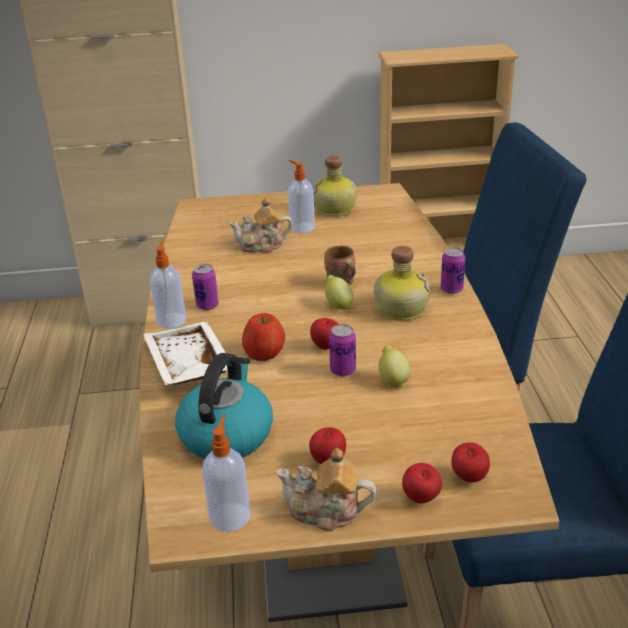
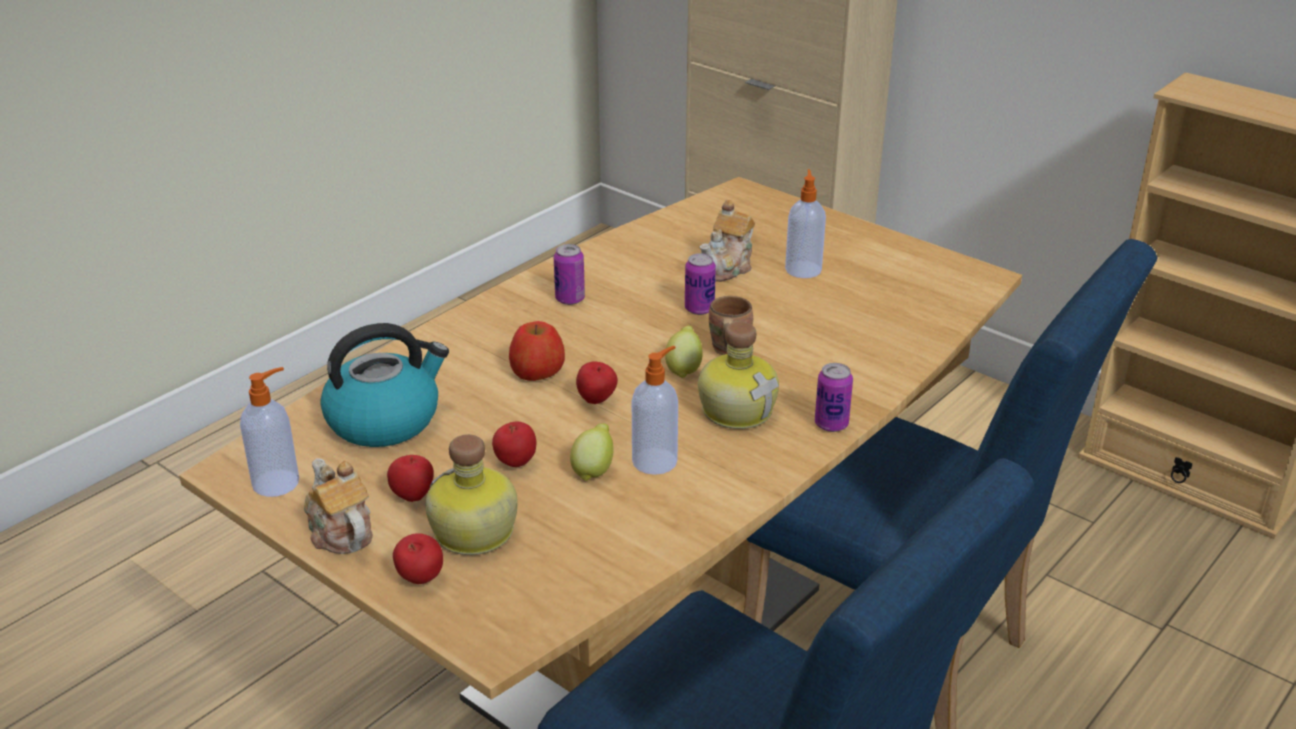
camera: 45 degrees right, 0 degrees up
white tray [143,321,227,385] -> none
soap dispenser [150,240,186,329] -> soap dispenser moved to [632,346,678,475]
teapot [229,198,293,253] -> teapot turned 90 degrees counterclockwise [699,200,755,282]
bottle [313,155,357,216] -> bottle moved to [425,434,518,555]
can [329,324,356,377] -> can moved to [685,253,716,315]
apple [451,442,490,482] -> apple moved to [492,422,536,467]

